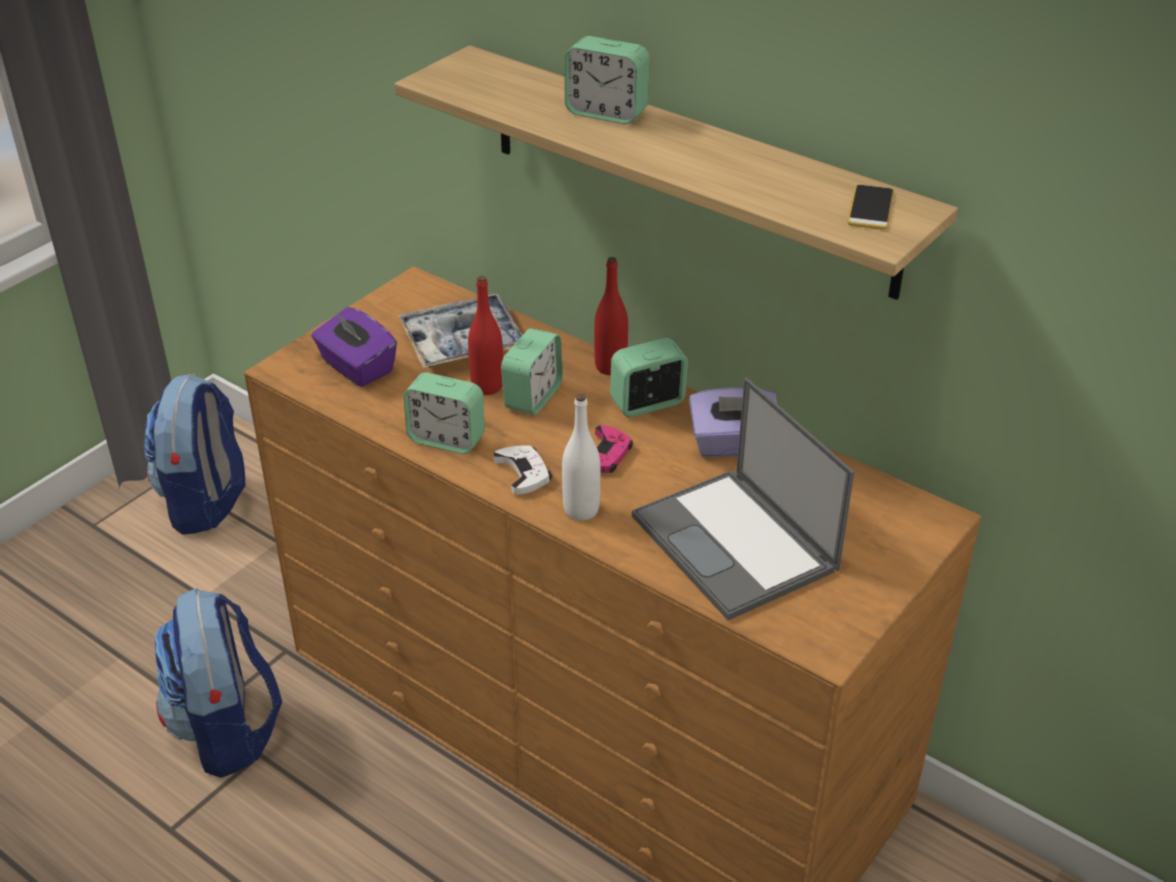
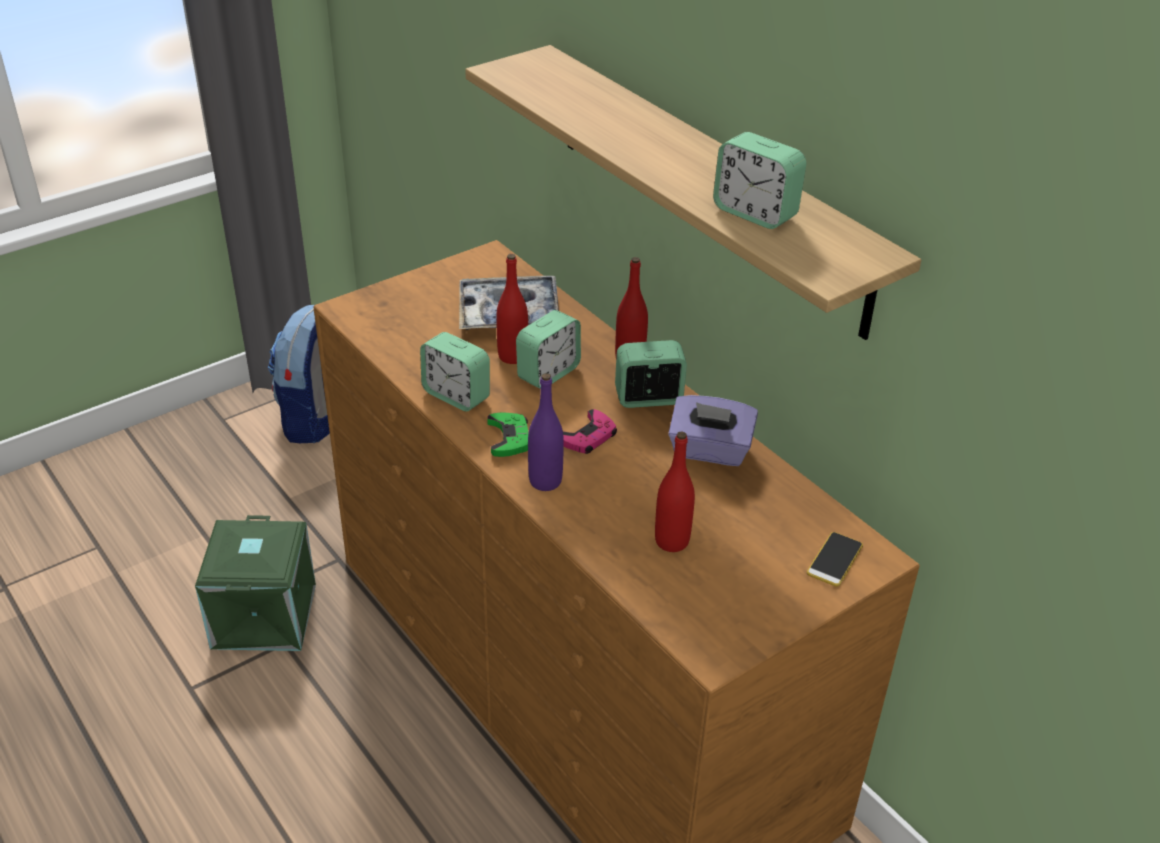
camera: 15 degrees right, 0 degrees up
backpack [154,588,282,778] -> green storage box [195,515,316,651]
purple tissue box [311,307,397,387] -> none
white game controller [494,445,552,495] -> green game controller [487,412,528,457]
white bottle [562,394,601,521] -> purple bottle [528,373,564,491]
alarm clock [565,36,650,124] -> alarm clock moved to [713,132,806,229]
laptop [632,377,854,620] -> red bottle [655,431,695,552]
phone [847,185,894,230] -> phone moved to [807,532,863,587]

